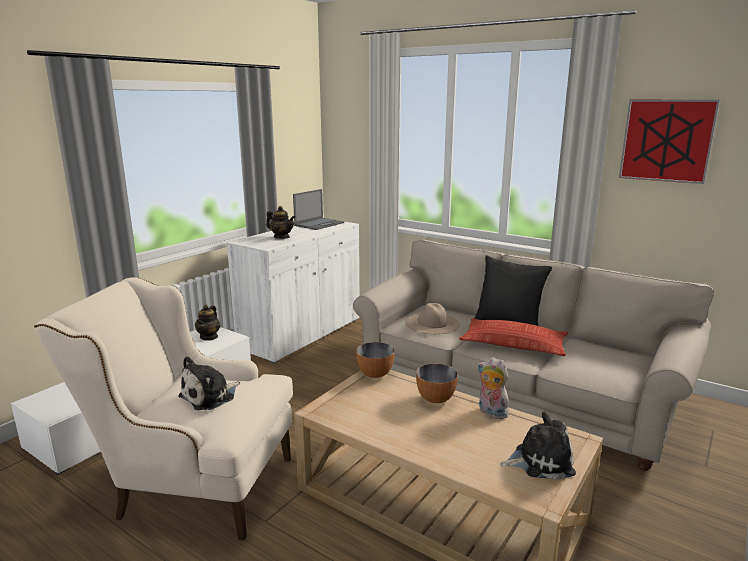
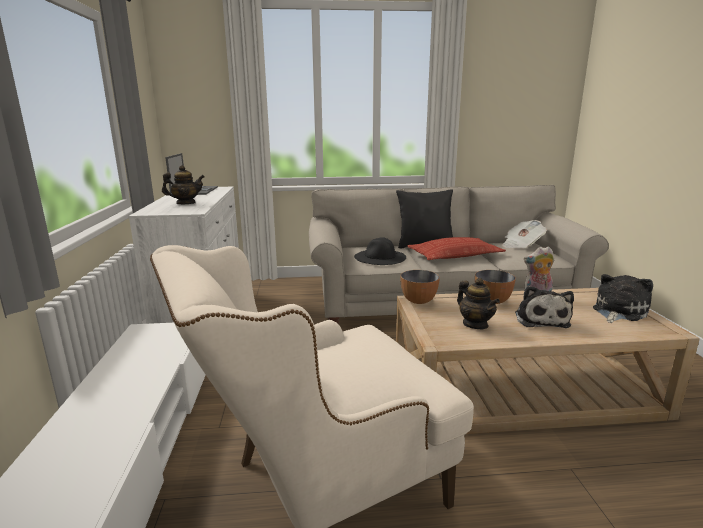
camera: 40 degrees left, 0 degrees up
plush toy [178,356,240,410] -> plush toy moved to [515,286,574,328]
teapot [195,305,221,341] -> teapot moved to [457,278,500,329]
beige hat [405,303,460,334] -> black hat [354,237,406,265]
picture [619,100,720,184] -> none
none -> newspaper [502,220,547,249]

